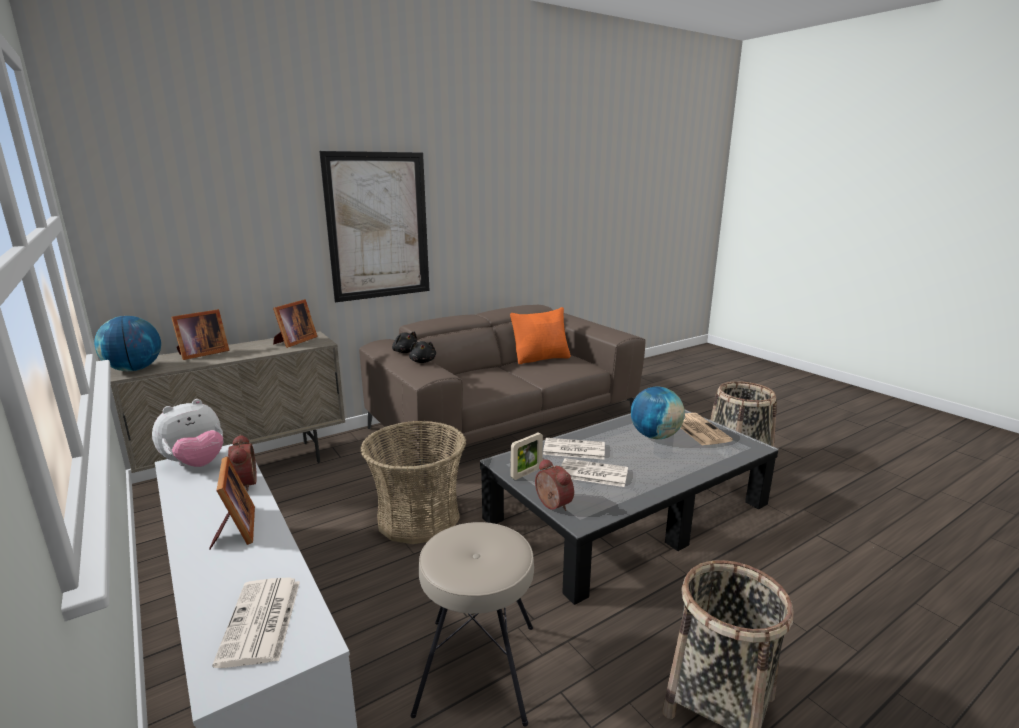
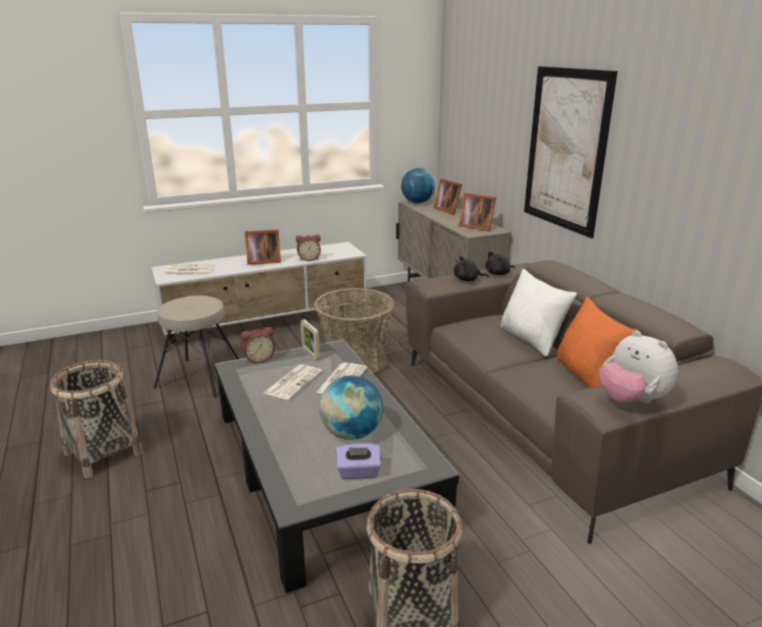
camera: 100 degrees right, 5 degrees up
plush toy [152,399,223,467] -> plush toy moved to [599,331,678,404]
newspaper [681,413,733,446] -> purple tissue box [336,443,381,480]
none -> white pillow [501,269,577,356]

